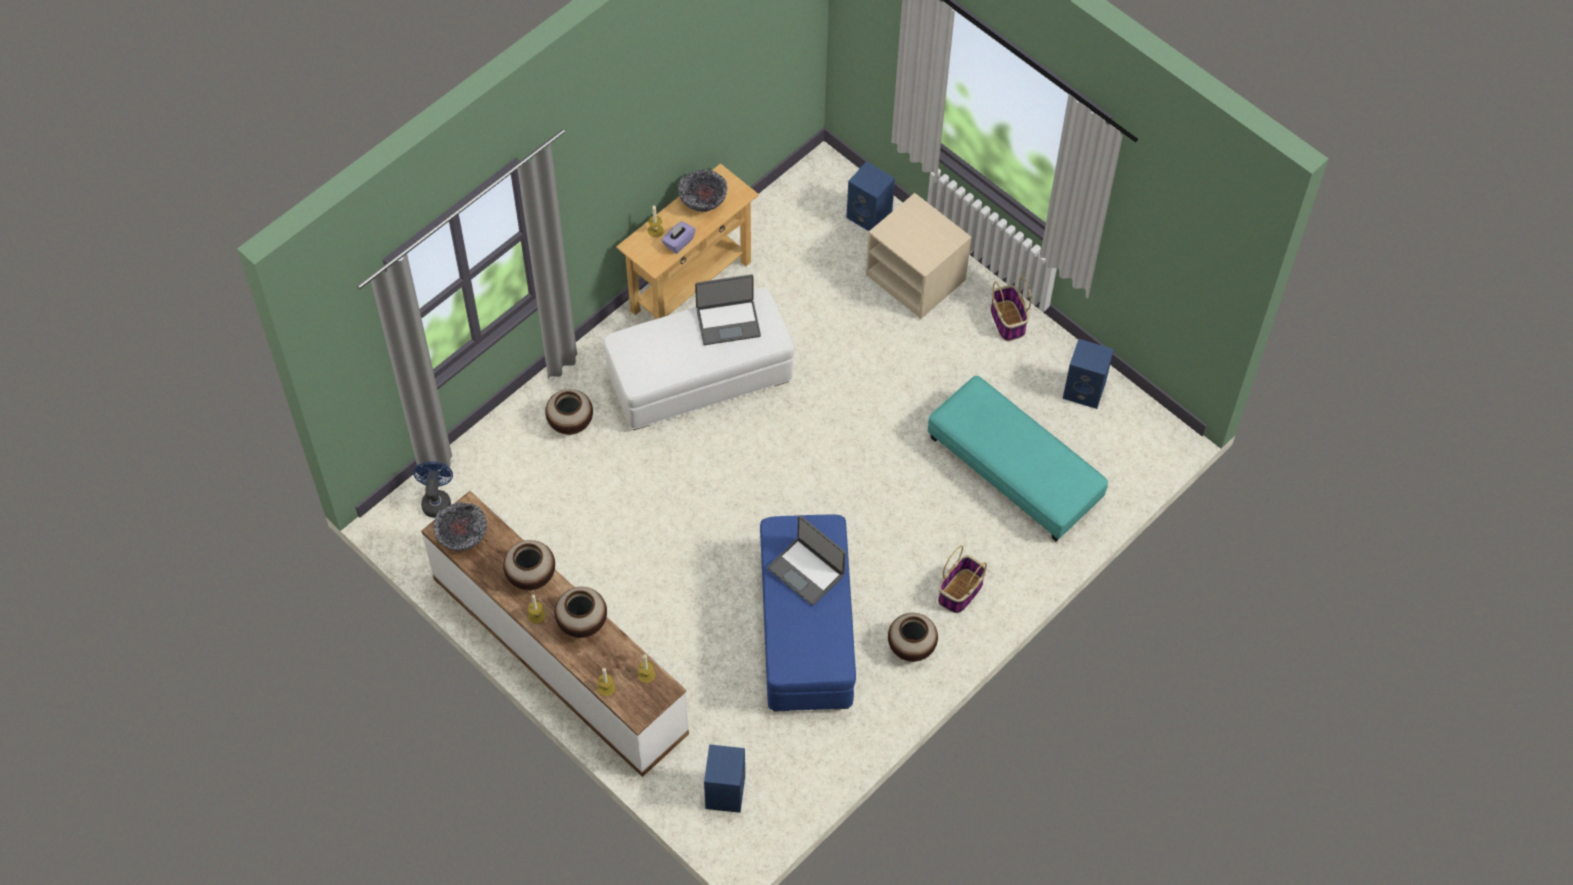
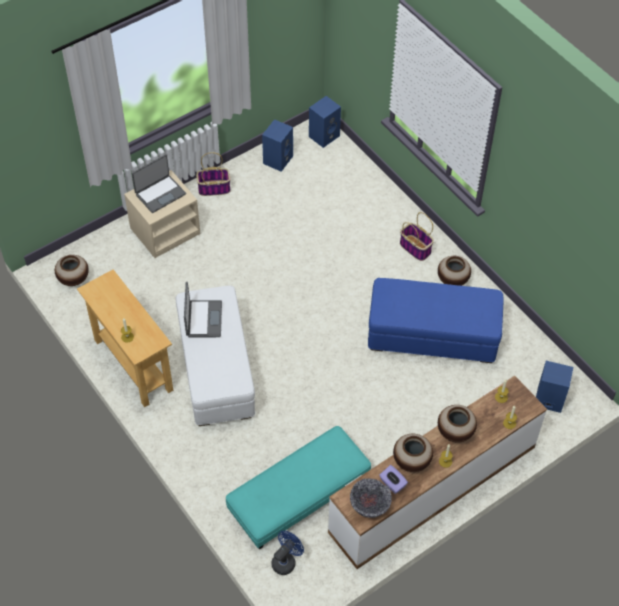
camera: 80 degrees left, 5 degrees down
blue fan [413,461,453,518] -> blue fan turned 120 degrees clockwise [271,530,304,575]
vase [545,389,593,435] -> vase moved to [55,255,89,286]
purple tissue box [662,221,695,254] -> purple tissue box moved to [379,465,408,494]
bowl [678,169,727,212] -> none
laptop [767,515,846,605] -> laptop moved to [132,154,186,213]
blue speaker [846,161,895,231] -> blue speaker moved to [309,96,341,148]
turquoise ottoman [928,376,1108,541] -> turquoise ottoman moved to [226,426,371,549]

